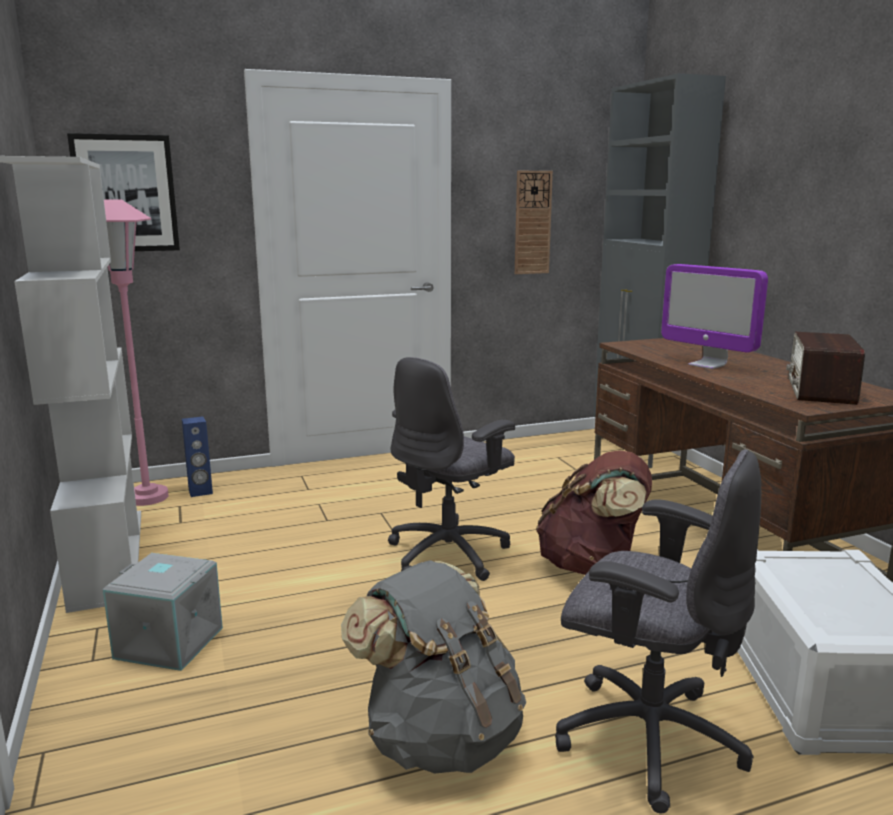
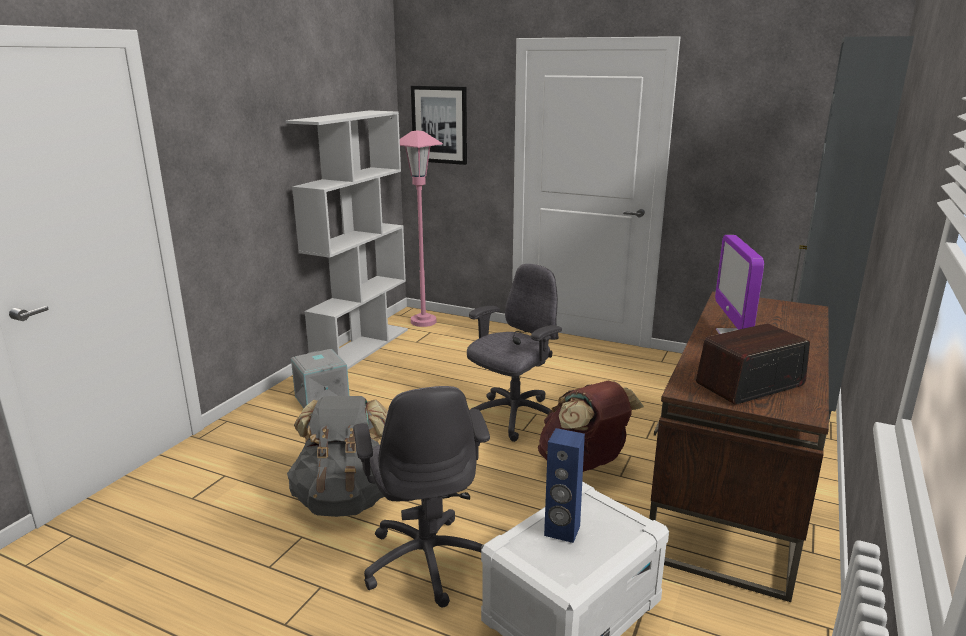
camera: 45 degrees right, 5 degrees up
blue speaker [182,416,213,497] -> blue speaker moved to [544,428,585,543]
grey office chair [388,357,515,581] -> grey office chair turned 135 degrees clockwise [467,264,562,442]
wall clock [515,171,553,274] -> none

